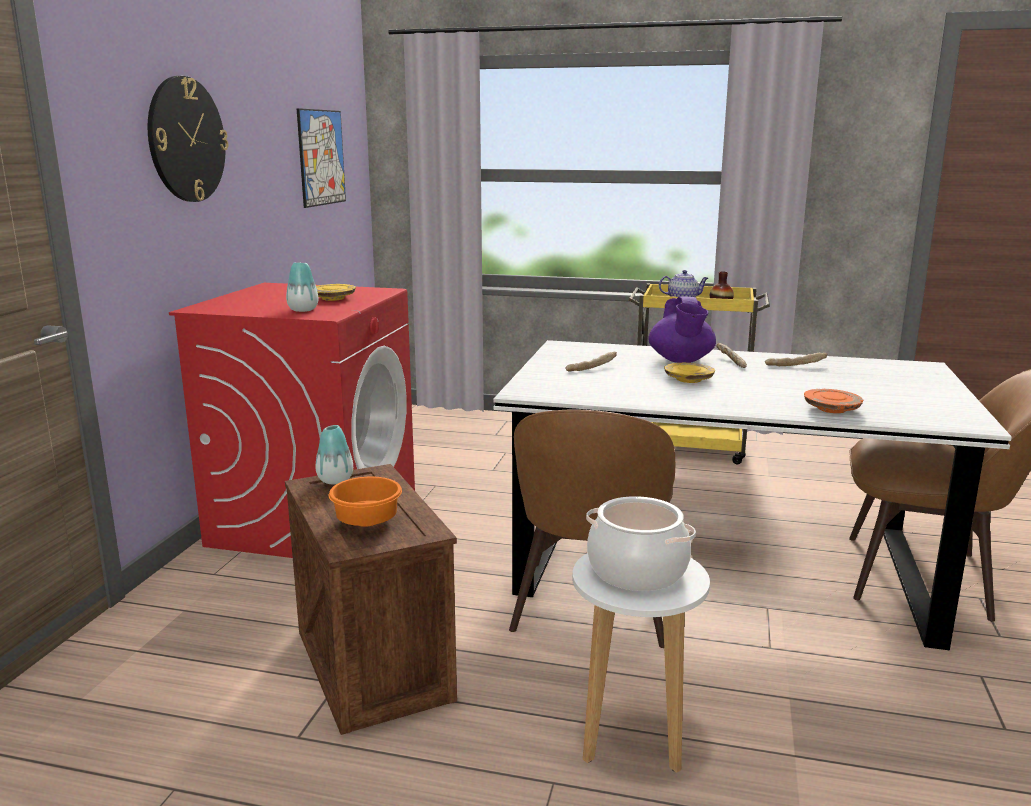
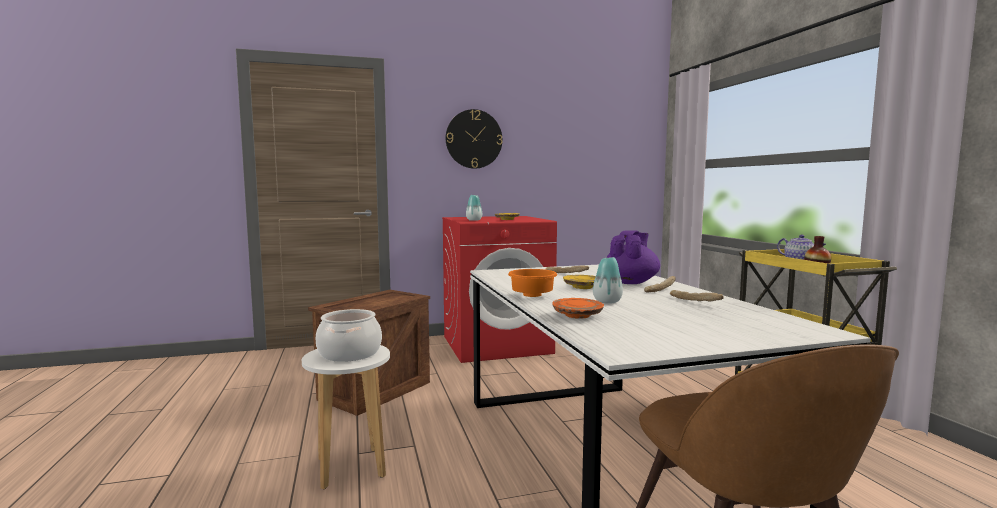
camera: 60 degrees right, 10 degrees down
picture [297,108,346,208] -> none
vase [316,425,353,484] -> vase moved to [593,257,623,304]
orange bowl [329,476,402,527] -> orange bowl moved to [508,269,557,297]
brown chair [509,410,675,648] -> none
purple teapot [648,297,716,363] -> purple teapot turned 150 degrees clockwise [606,230,660,284]

